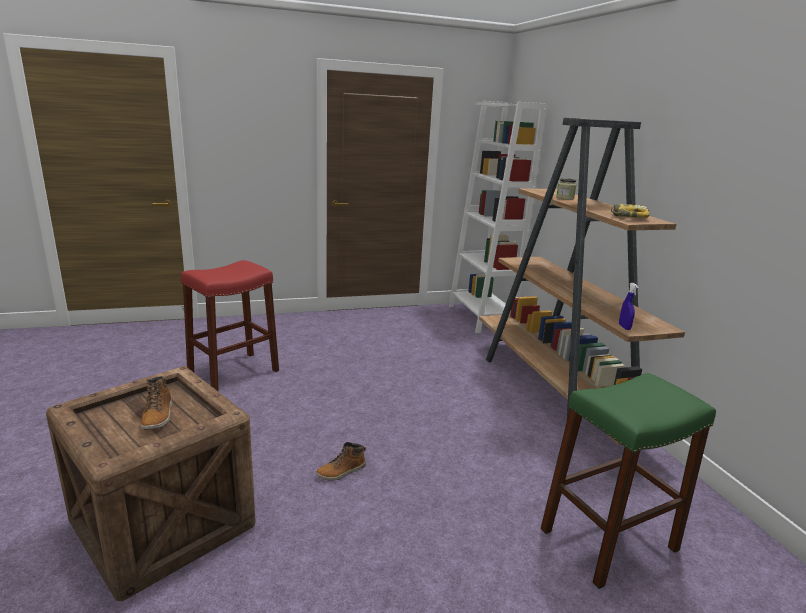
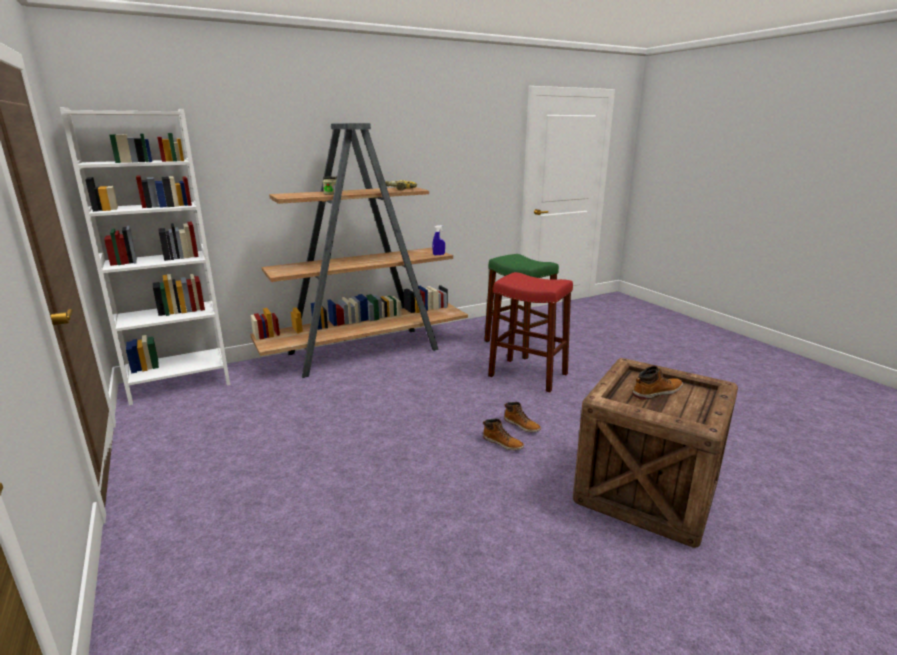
camera: 100 degrees left, 0 degrees up
red stool [181,260,279,392] -> red stool moved to [488,272,573,392]
none -> boot [483,419,524,451]

